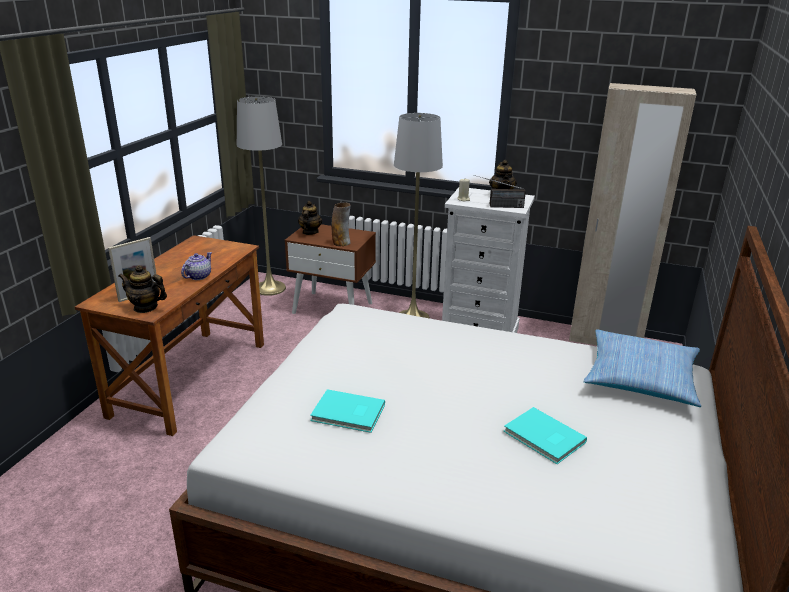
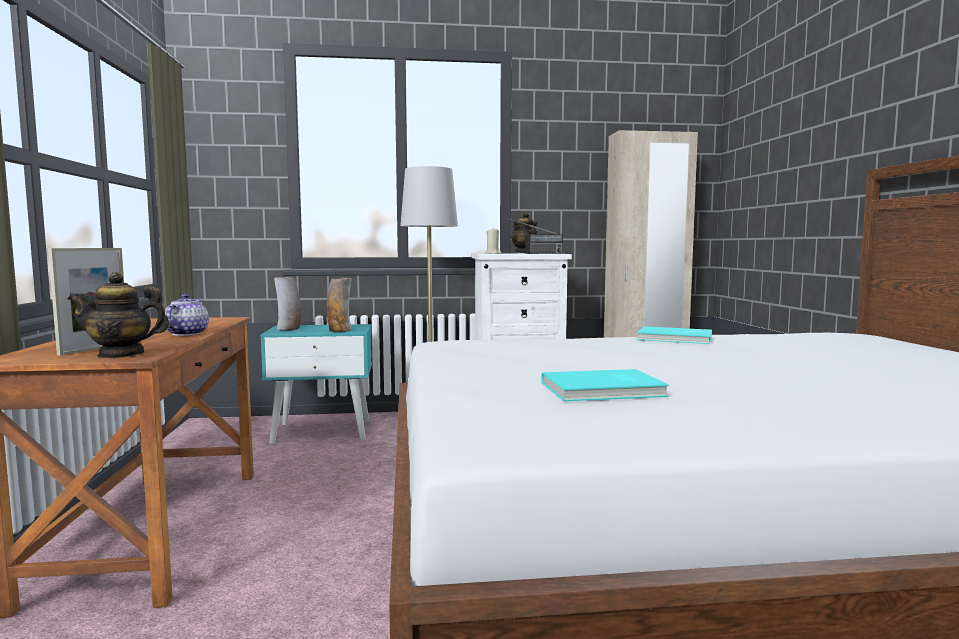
camera: 25 degrees left, 20 degrees down
grey floor lamp [237,96,286,296] -> none
brown nightstand [285,224,376,314] -> turquoise nightstand [260,324,372,444]
teapot [298,201,322,235] -> vase [274,277,301,330]
turquoise book [503,407,587,464] -> turquoise book moved to [637,326,712,344]
pillow [584,329,701,407] -> none

